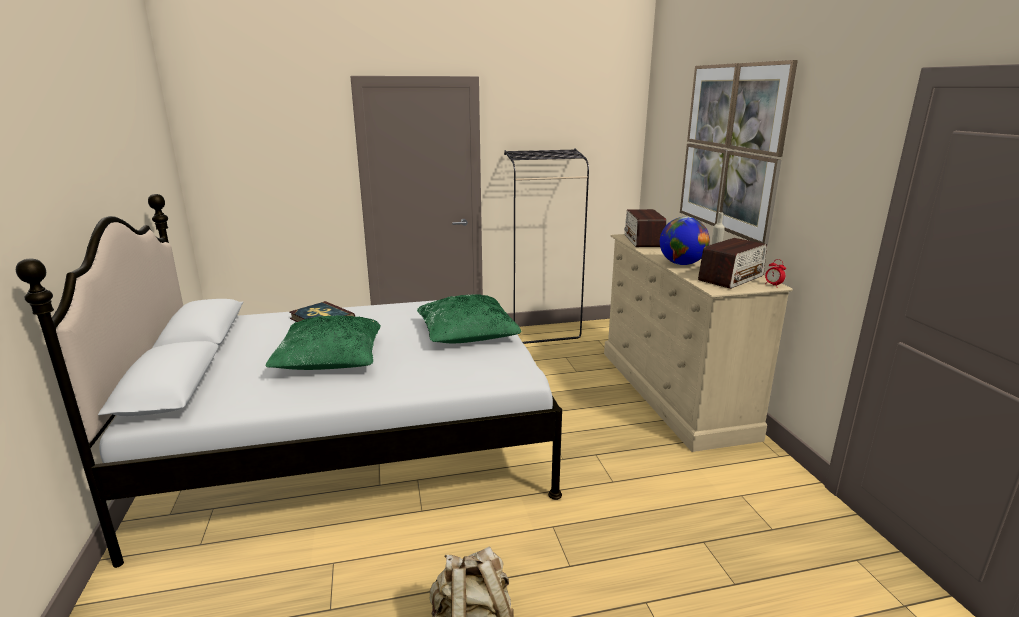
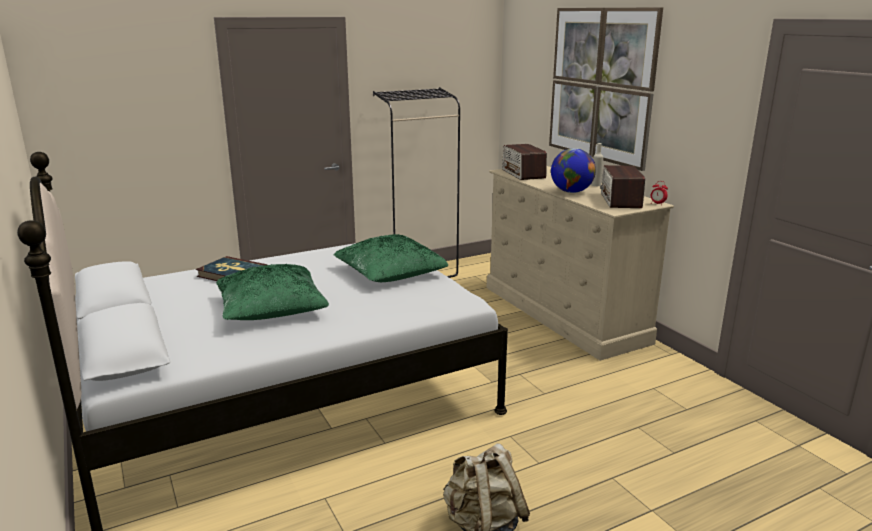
camera: 15 degrees left, 0 degrees up
radio [698,238,767,289] -> radio turned 150 degrees clockwise [600,165,645,208]

